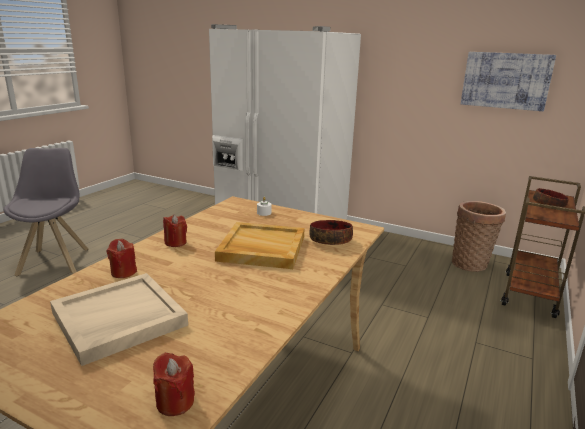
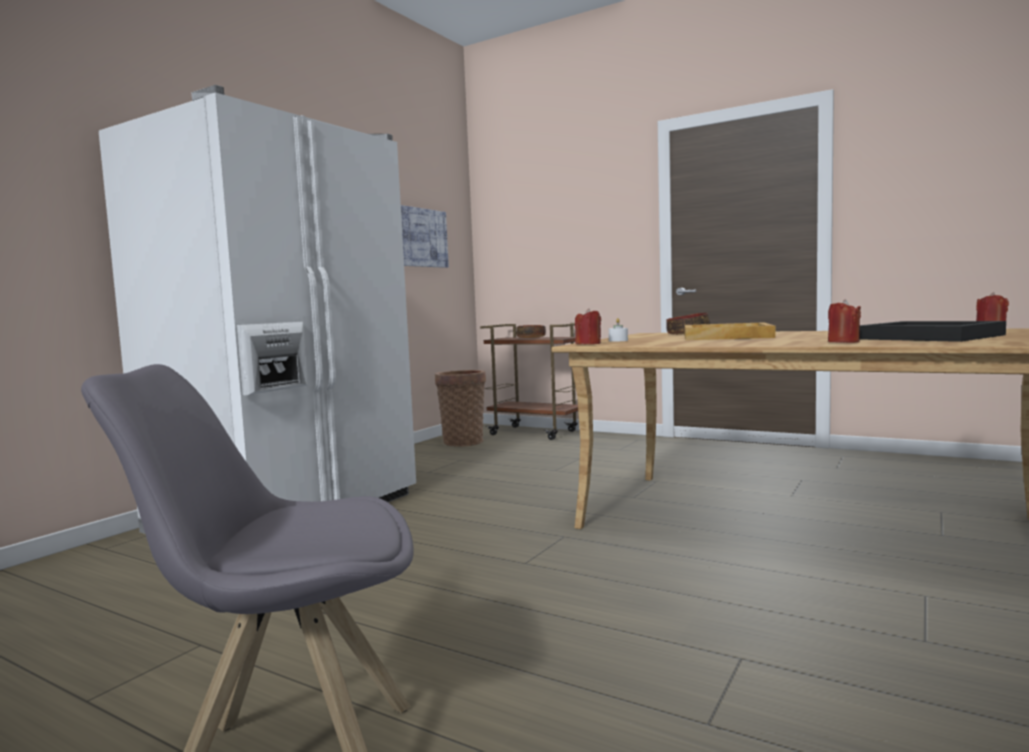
camera: 85 degrees left, 15 degrees down
beige tray [50,273,188,366] -> black tray [860,321,1006,342]
red candle [163,215,187,247] -> red candle moved to [575,308,601,344]

